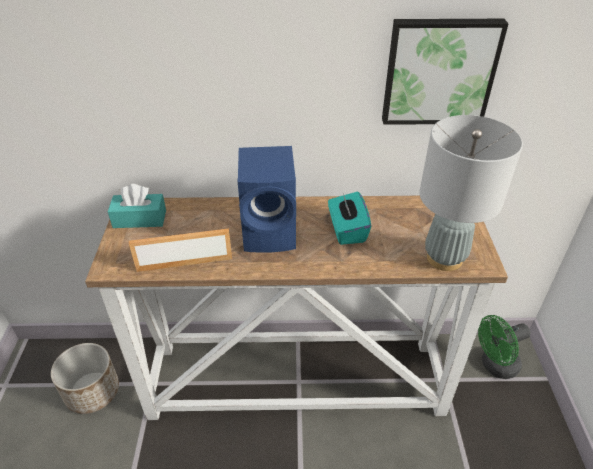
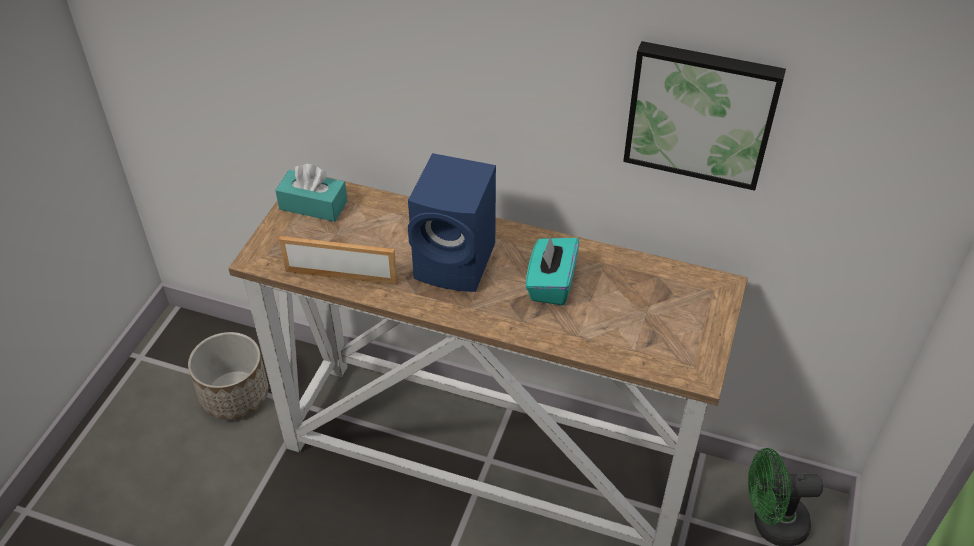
camera: 20 degrees right, 5 degrees up
grey table lamp [419,115,523,271] -> none

